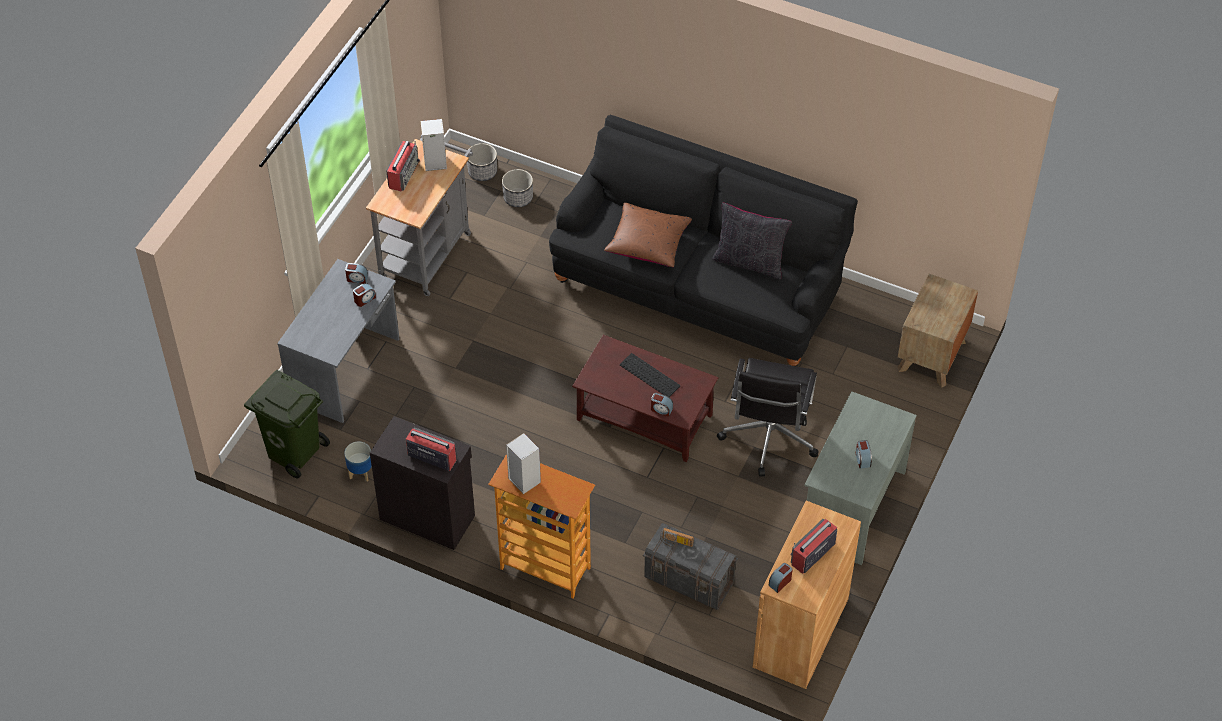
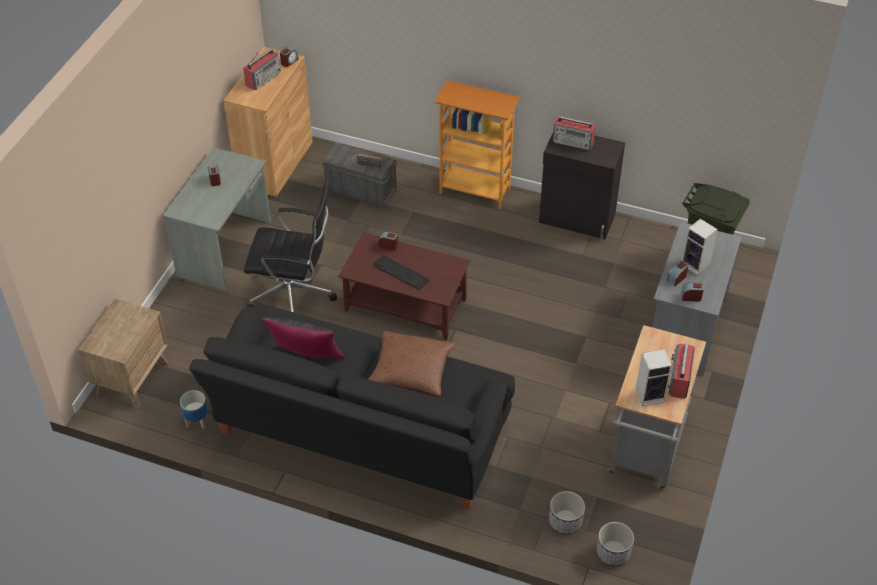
camera: 175 degrees right, 5 degrees down
planter [344,442,372,482] -> planter moved to [180,390,208,429]
speaker [506,433,541,494] -> speaker moved to [682,219,718,275]
black office chair [717,358,819,477] -> black office chair turned 90 degrees clockwise [244,181,337,312]

